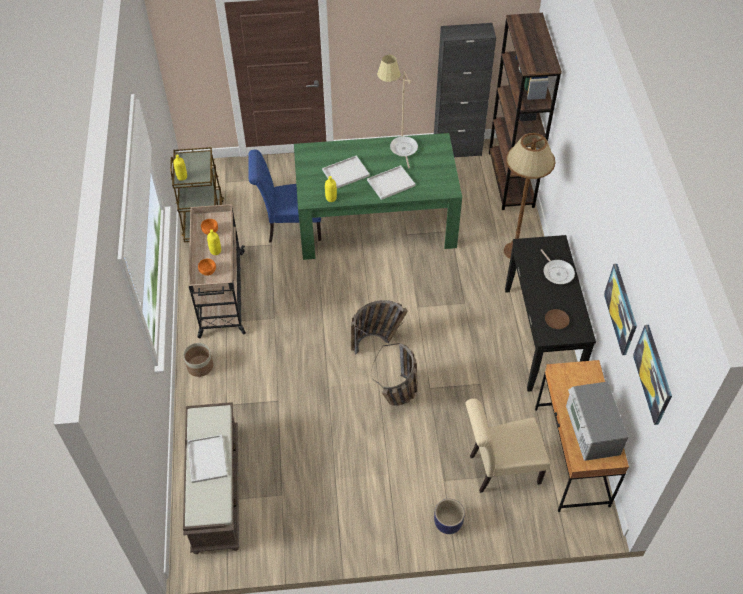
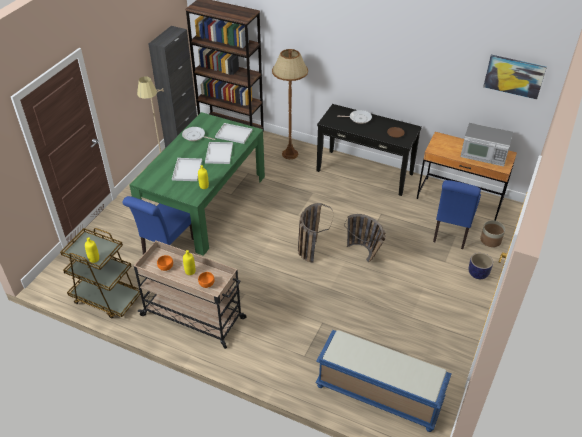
camera: 60 degrees left, 10 degrees down
planter [183,343,213,377] -> planter moved to [480,220,505,247]
brown bench [183,402,239,554] -> blue bench [315,330,451,432]
white tray [187,435,227,483] -> white tray moved to [215,123,253,144]
beige chair [466,398,550,493] -> blue chair [433,180,481,249]
picture [604,264,637,355] -> none

